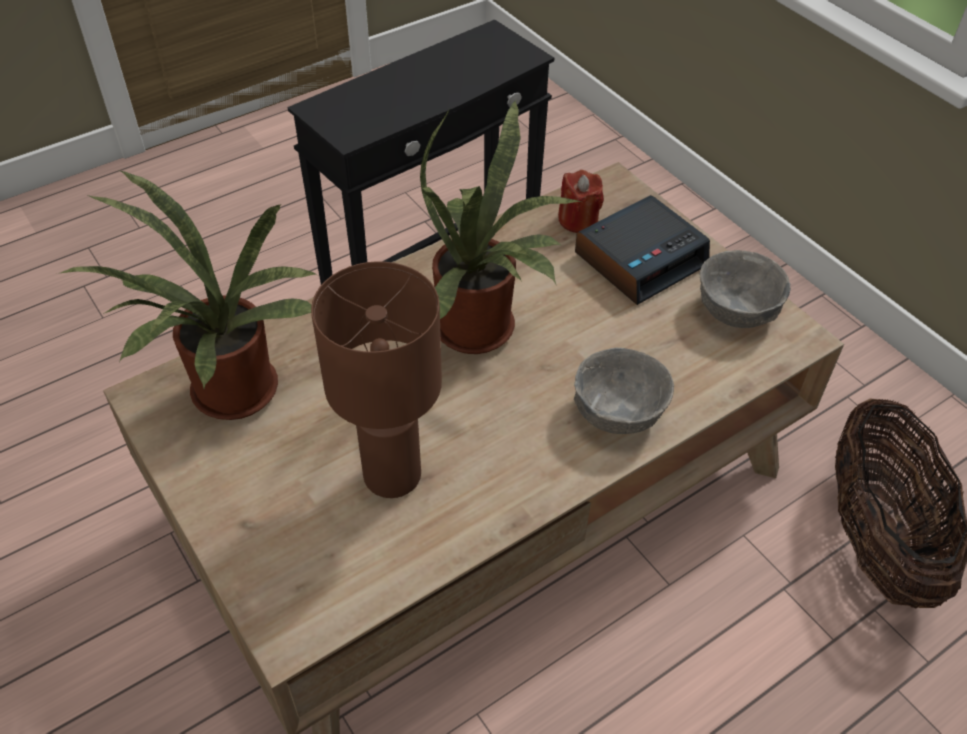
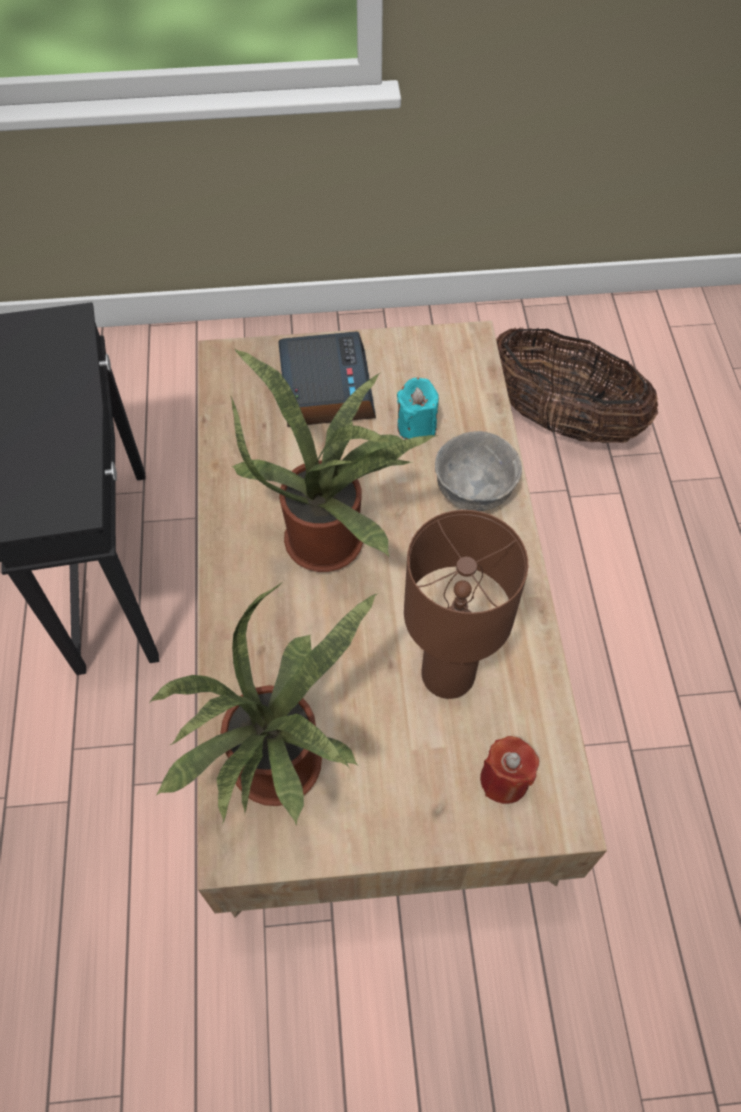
camera: 60 degrees left, 10 degrees up
red candle [558,170,604,233] -> red candle moved to [480,736,539,804]
grey bowl [700,250,791,328] -> none
none -> turquoise candle [397,377,439,439]

